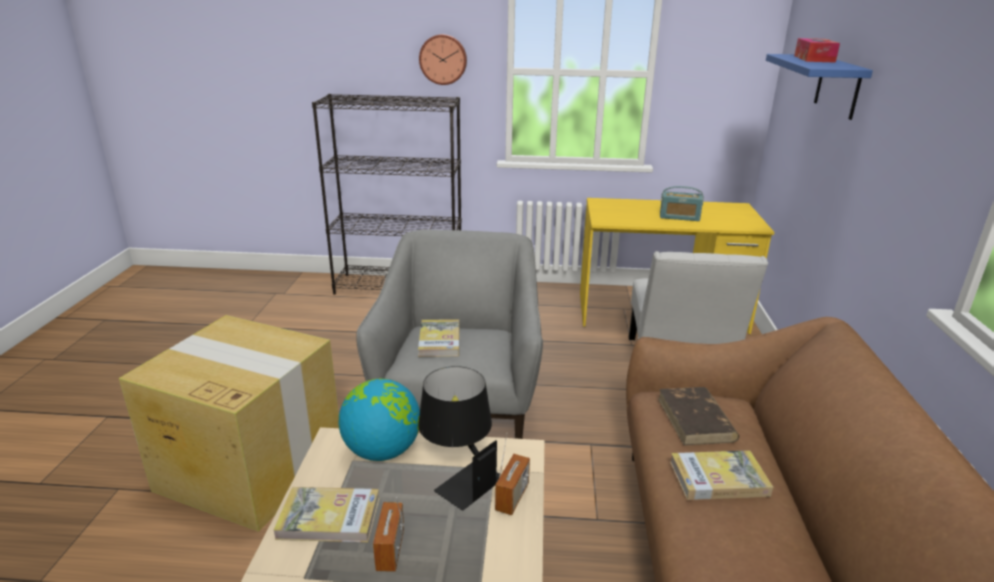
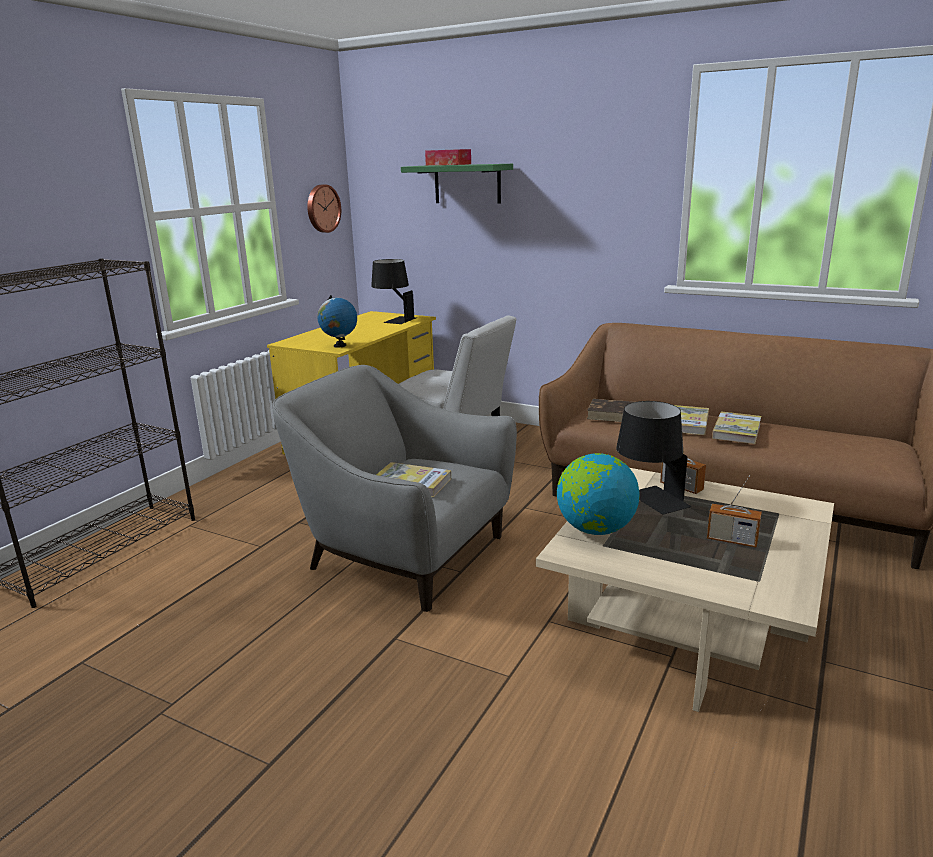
camera: 65 degrees left, 5 degrees down
cardboard box [119,315,339,532] -> none
book [273,487,379,542] -> book moved to [712,411,761,444]
wall clock [419,34,467,85] -> wall clock moved to [307,185,341,233]
radio [660,186,704,221] -> none
blue shelf [766,54,873,120] -> green shelf [401,164,513,204]
none -> globe [318,295,357,348]
none -> black table lamp [371,259,417,324]

